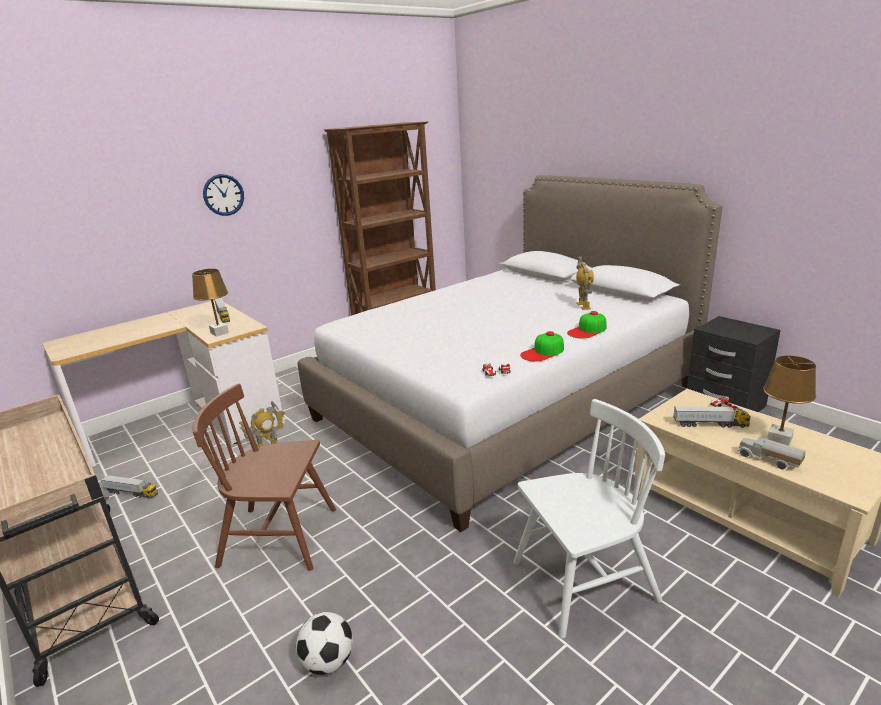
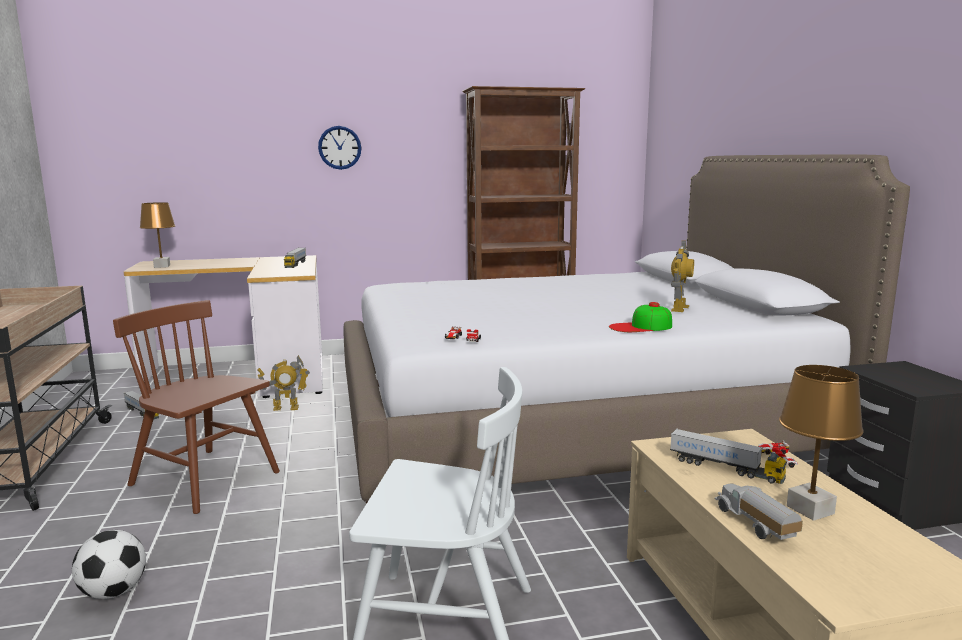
camera: 25 degrees right, 10 degrees down
brown table lamp [192,269,229,337] -> brown table lamp moved to [140,202,175,268]
cap [520,331,564,362] -> none

